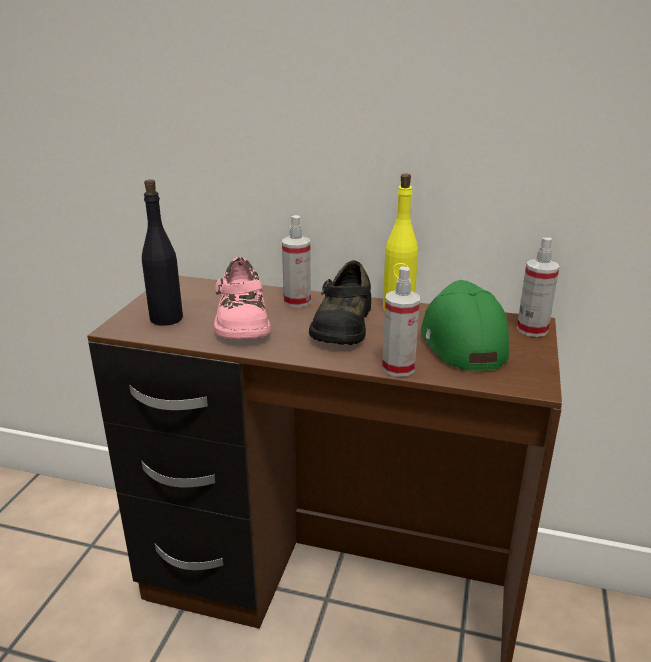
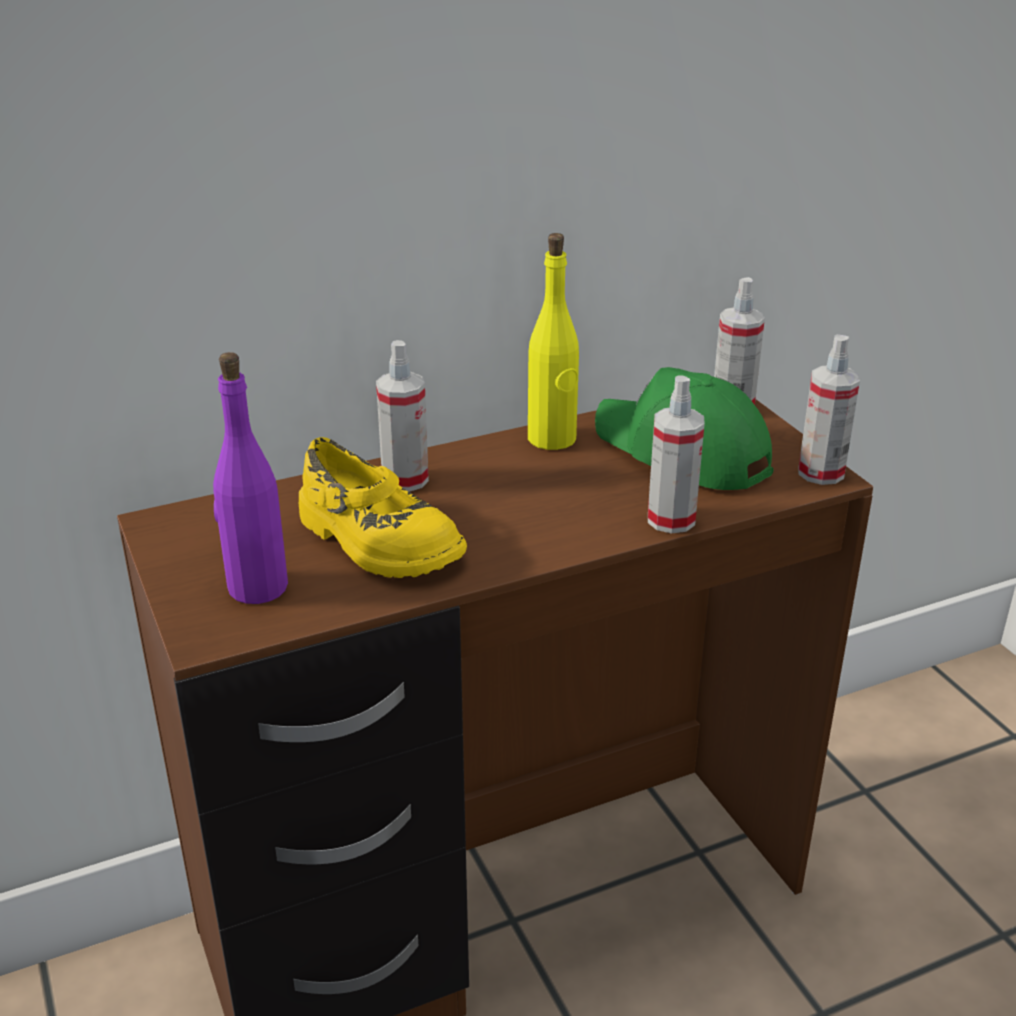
camera: 40 degrees left, 5 degrees up
black bottle [142,179,183,325] -> purple bottle [213,352,288,604]
pink shoe [214,257,271,339] -> yellow shoe [299,437,467,578]
black shoe [309,260,371,345] -> none
none -> spray bottle [799,334,860,485]

